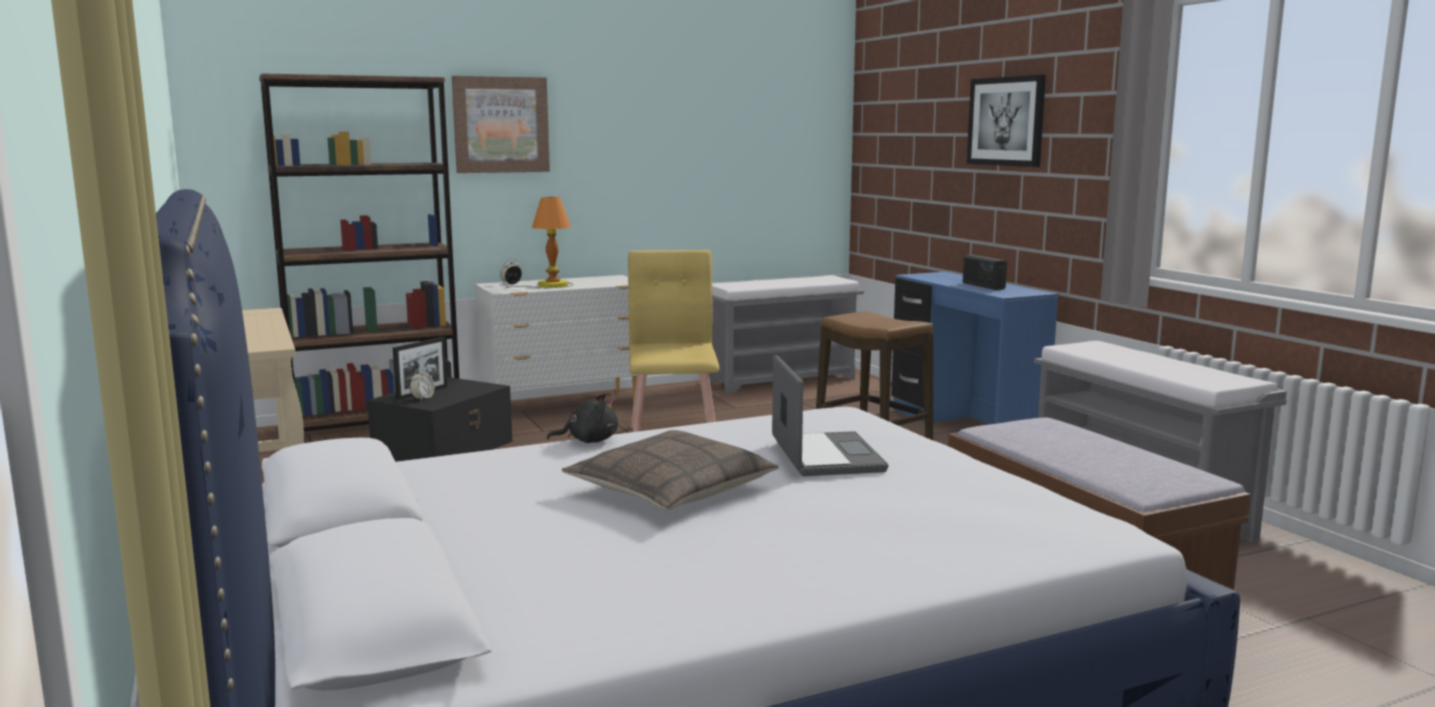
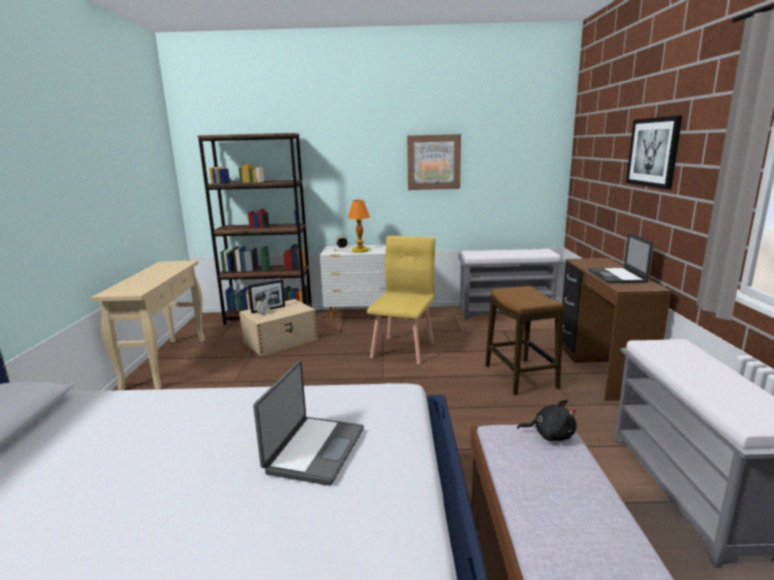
camera: 25 degrees right, 5 degrees up
black storage box [367,377,512,462] -> beige storage box [239,299,318,356]
picture [452,76,550,173] -> picture moved to [407,134,461,190]
black plush toy [547,394,618,443] -> black plush toy moved to [517,400,577,441]
pillow [562,430,779,510] -> none
blue desk [891,272,1058,424] -> brown desk [562,258,671,401]
radio [963,255,1007,290] -> laptop [588,233,653,283]

